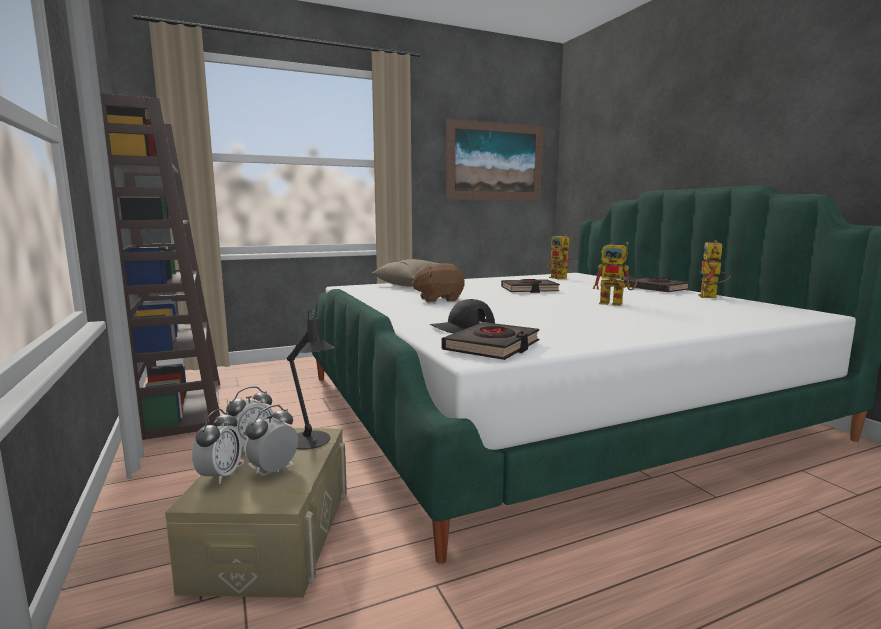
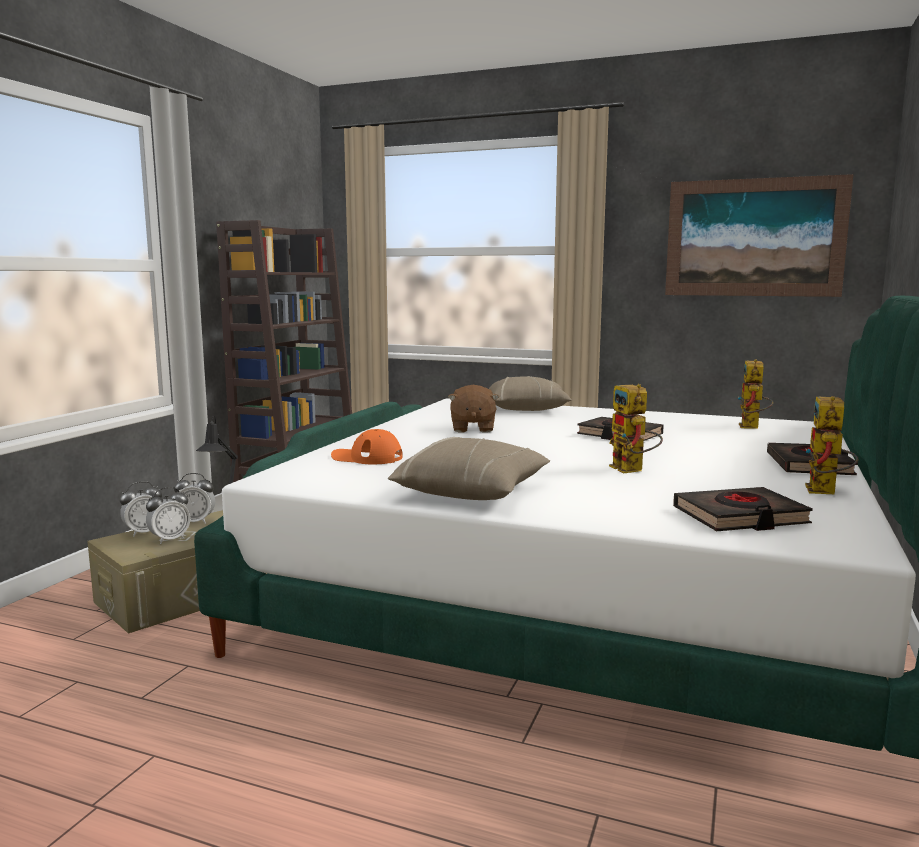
camera: 45 degrees right, 0 degrees up
alarm clock [245,405,298,473] -> alarm clock turned 150 degrees clockwise [146,487,190,544]
brown plush toy [410,263,464,303] -> brown plush toy turned 120 degrees counterclockwise [448,385,499,433]
black cap [430,299,495,333] -> orange cap [331,429,403,464]
black book [441,322,539,360] -> black book moved to [673,487,813,531]
toy robot [698,240,731,298] -> toy robot turned 45 degrees counterclockwise [805,396,858,494]
none -> beige pillow [388,437,550,500]

